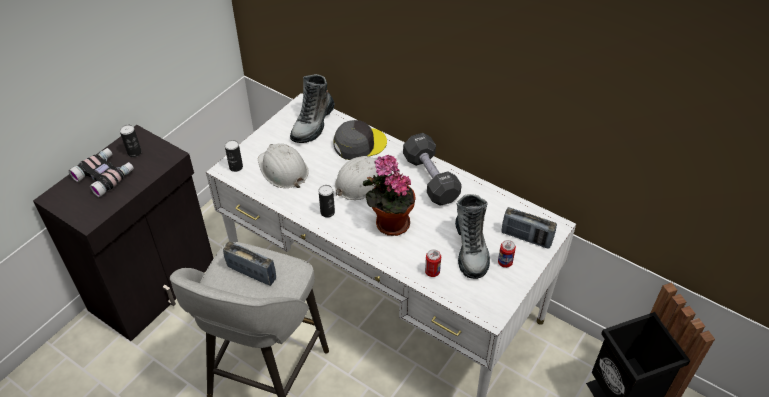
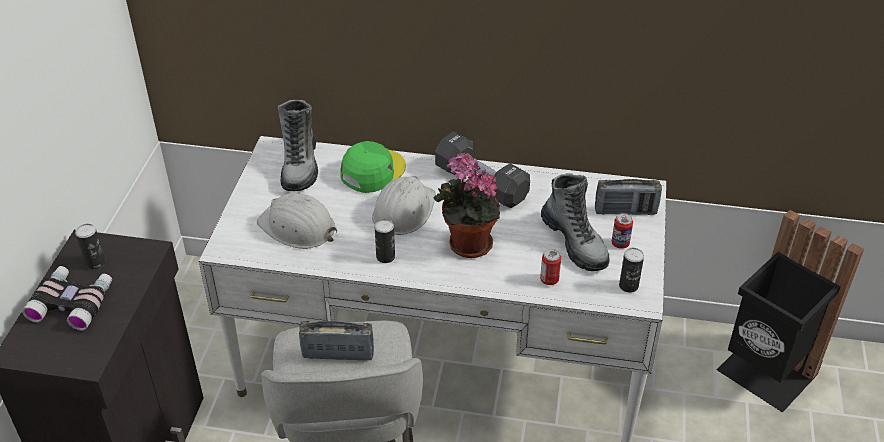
camera: 25 degrees left, 5 degrees down
can [225,140,243,172] -> can moved to [619,248,644,293]
grey cap [334,120,387,160] -> green cap [341,141,406,193]

